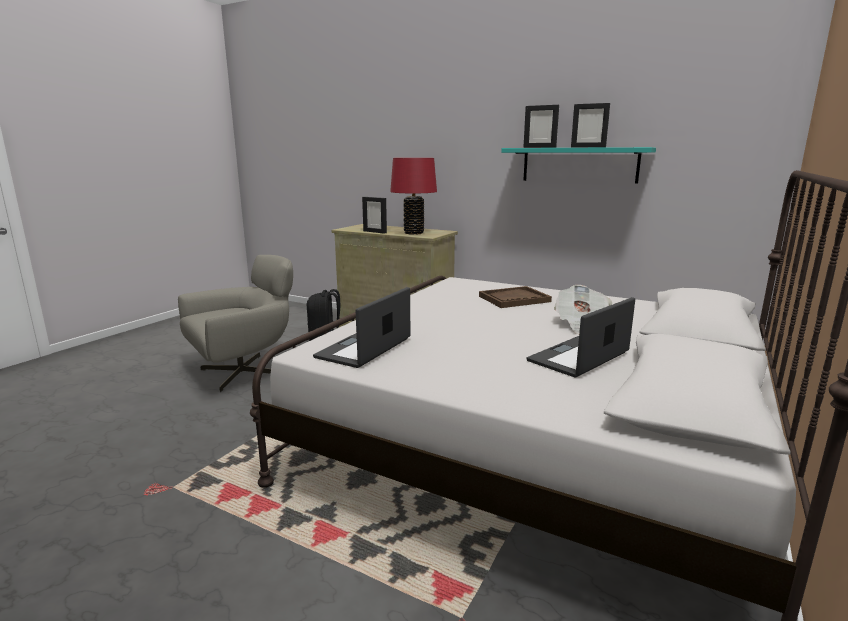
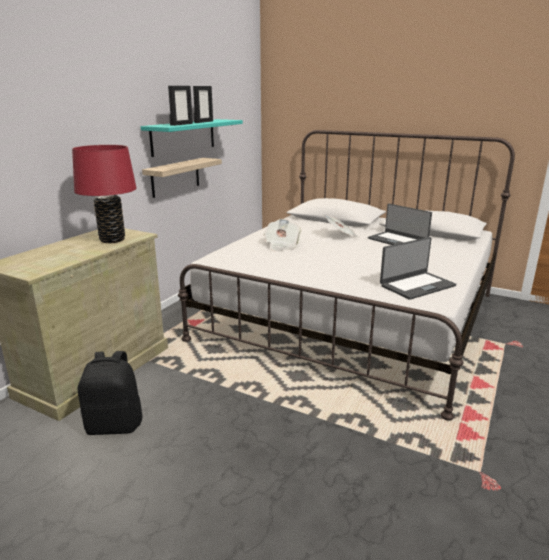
camera: 90 degrees left, 5 degrees up
grey armchair [178,255,293,392] -> none
laptop [313,287,410,368] -> laptop turned 60 degrees counterclockwise [380,237,457,300]
picture frame [362,197,387,234] -> none
brown tray [479,286,552,308] -> newspaper [263,219,302,252]
none -> shelf [142,158,222,198]

